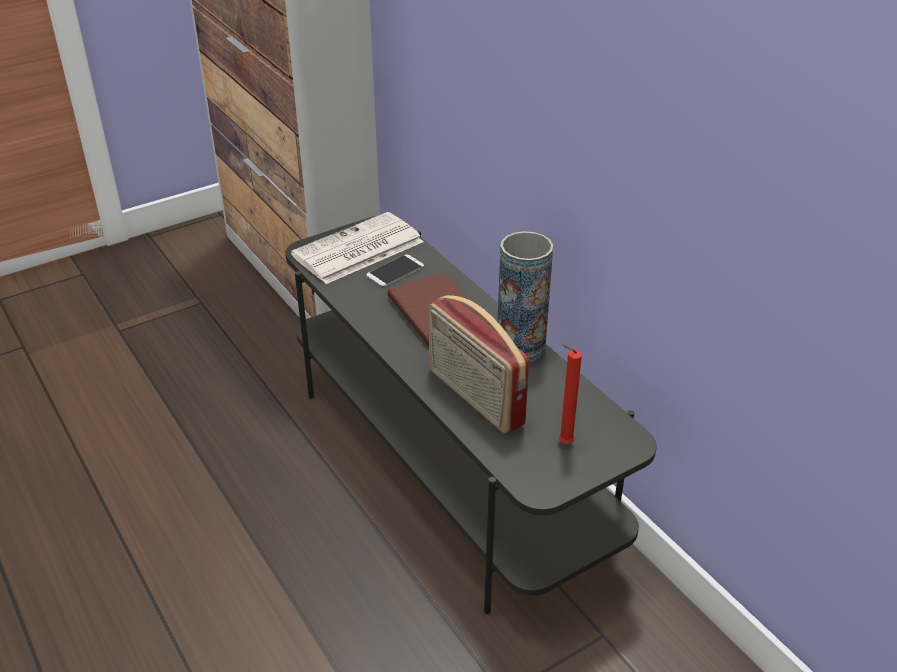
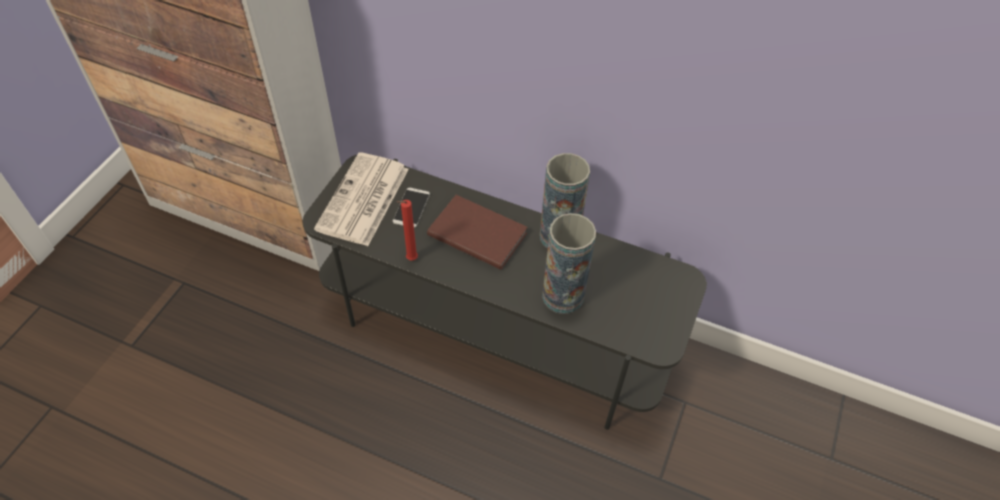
camera: 35 degrees left, 15 degrees up
radio [428,295,529,434] -> vase [542,213,596,314]
red candle [559,344,582,444] -> red candle moved to [397,200,418,261]

